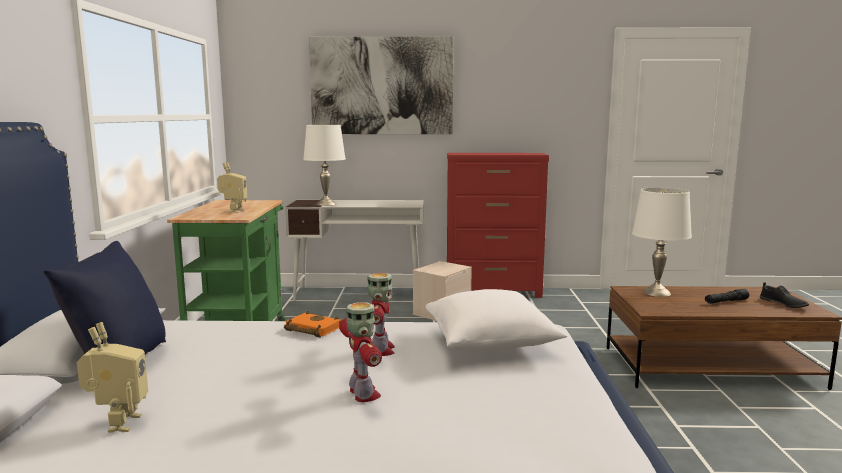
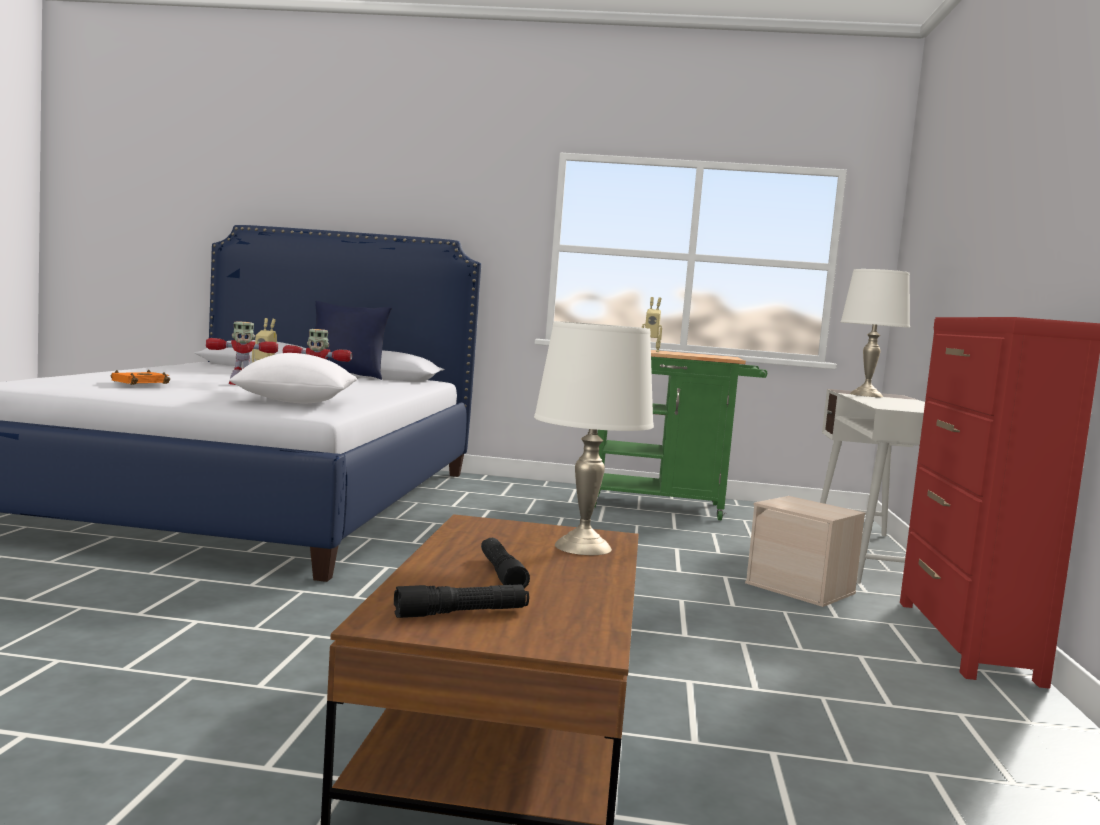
camera: 95 degrees right, 5 degrees down
orange book [284,311,342,337] -> orange book moved to [110,370,170,385]
picture [309,37,453,134] -> none
black shoe [760,282,809,308] -> black flashlight [394,584,529,618]

